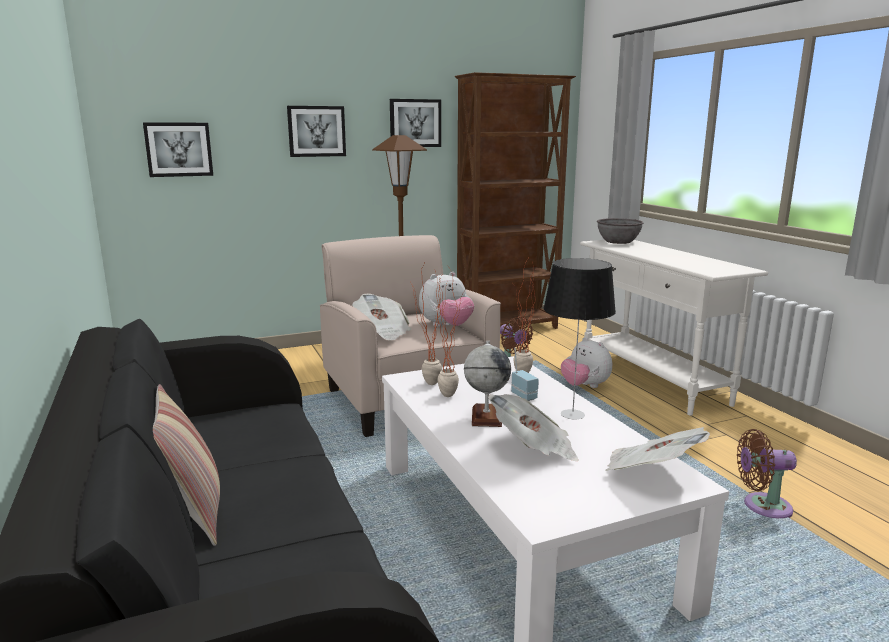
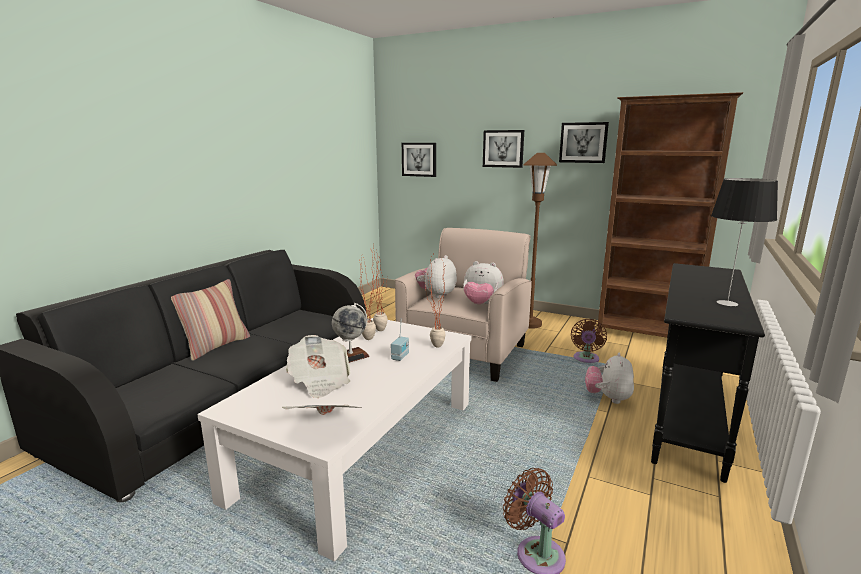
camera: 50 degrees right, 0 degrees up
newspaper [352,294,411,341] -> plush toy [415,255,457,298]
table lamp [544,258,616,419] -> table lamp moved to [711,178,778,306]
white console table [580,240,768,416] -> black console table [651,263,765,483]
grey bowl [597,218,644,244] -> none

